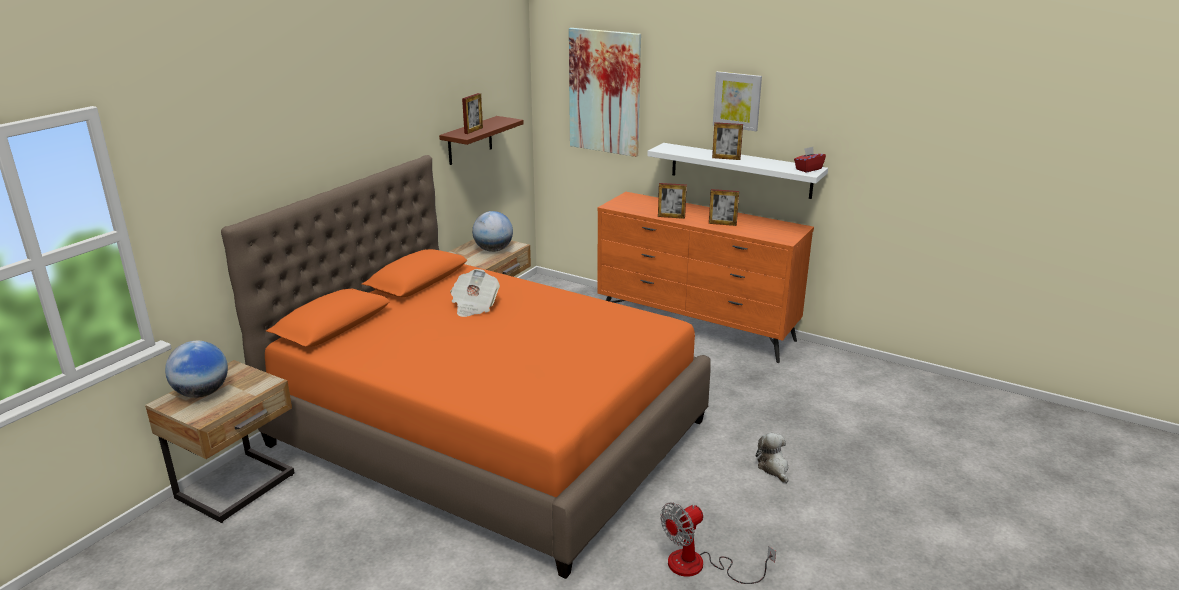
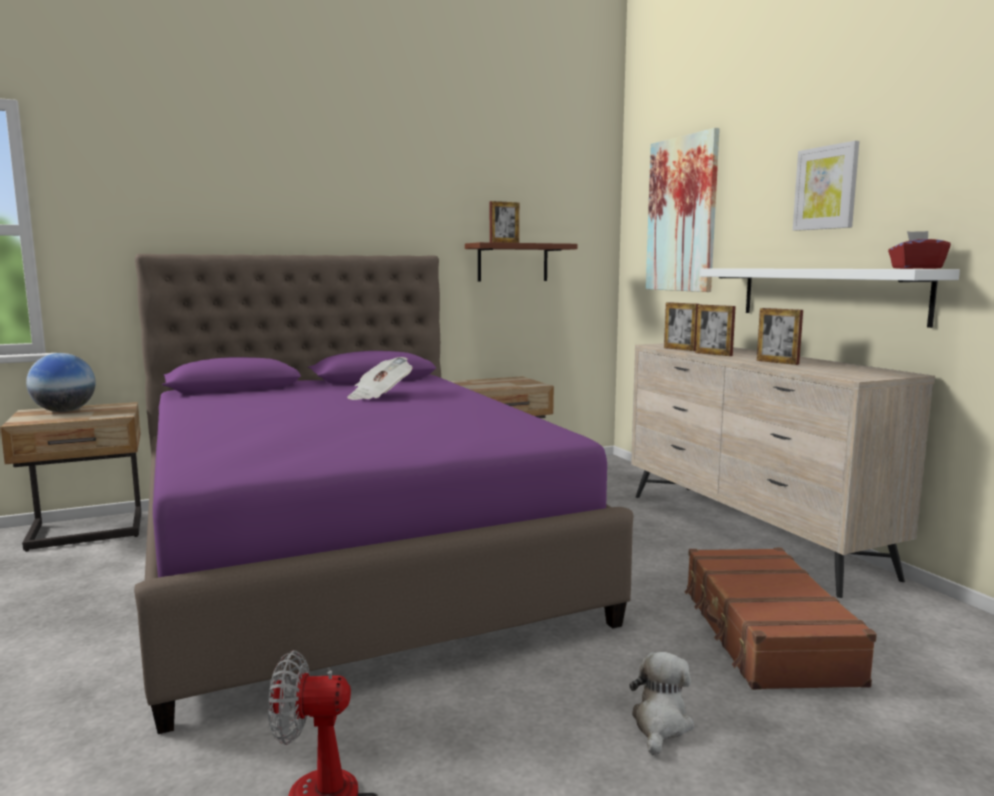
camera: 35 degrees right, 15 degrees down
orange bed [221,155,711,579] -> purple bed [134,254,634,734]
globe [472,211,513,252] -> none
orange dresser [597,192,814,363] -> beige dresser [631,343,935,598]
picture frame [712,122,743,160] -> picture frame moved to [664,302,699,351]
none -> brown suitcase [684,548,877,690]

